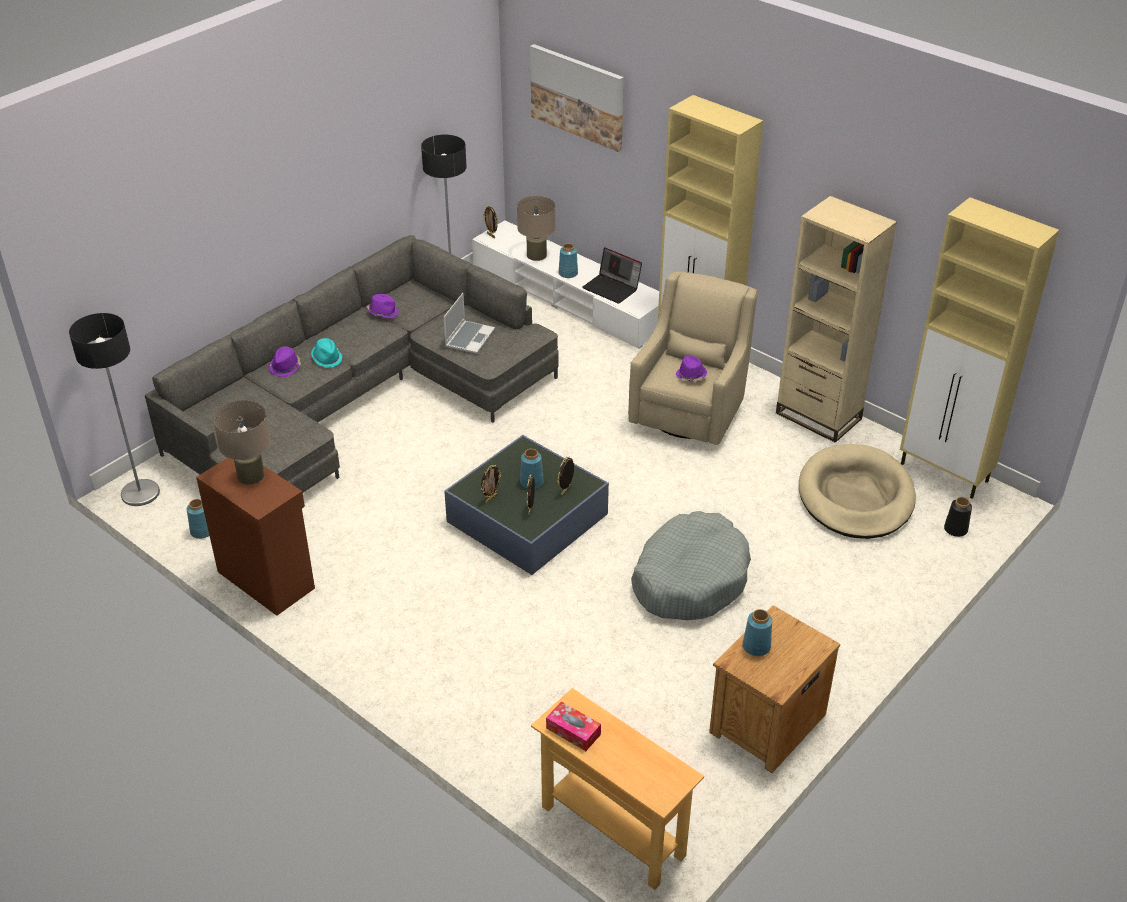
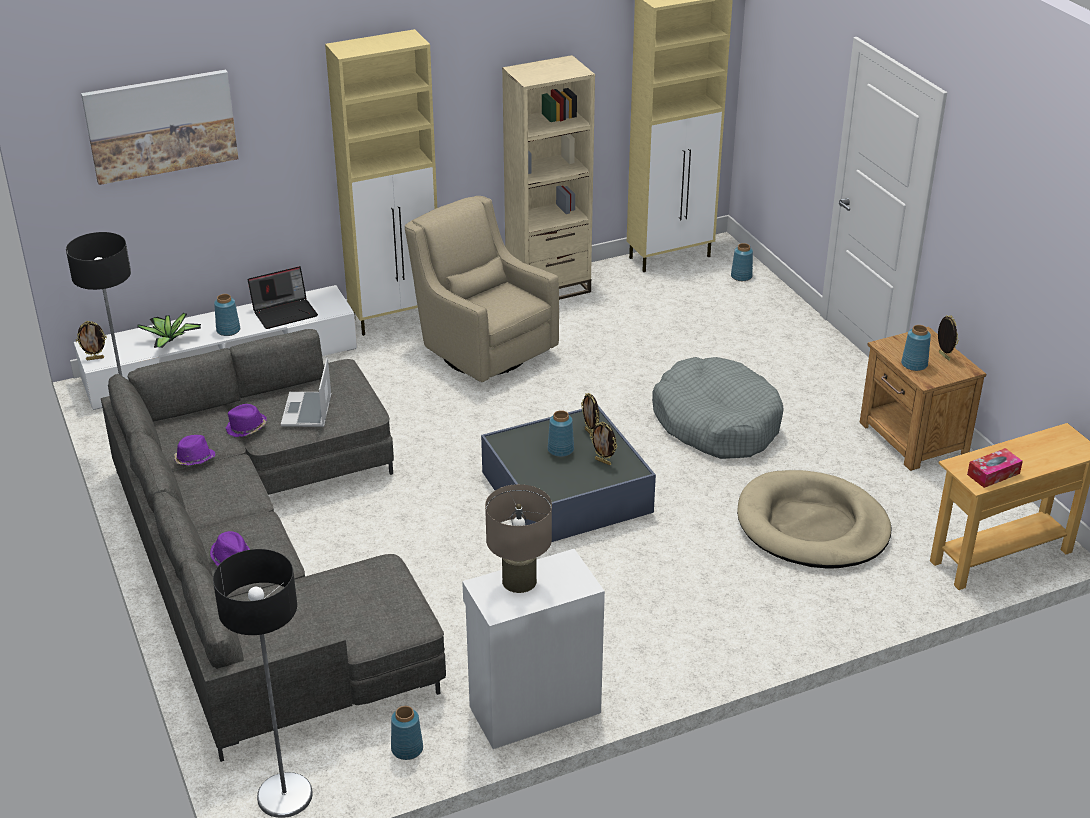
camera: 65 degrees left, 5 degrees down
brown cabinet [196,458,315,616] -> white cabinet [462,549,605,749]
turquoise hat [311,338,342,368] -> none
laptop [444,293,495,354] -> laptop turned 135 degrees counterclockwise [281,357,332,427]
picture frame [481,465,501,503] -> picture frame moved to [938,315,959,361]
beige table lamp [517,196,555,261] -> potted plant [137,313,201,348]
purple hat [676,356,707,381] -> purple hat moved to [225,404,267,437]
beige dog bed [799,444,916,539] -> beige dog bed moved to [737,470,892,569]
black vase [944,497,972,537] -> blue vase [731,243,753,281]

